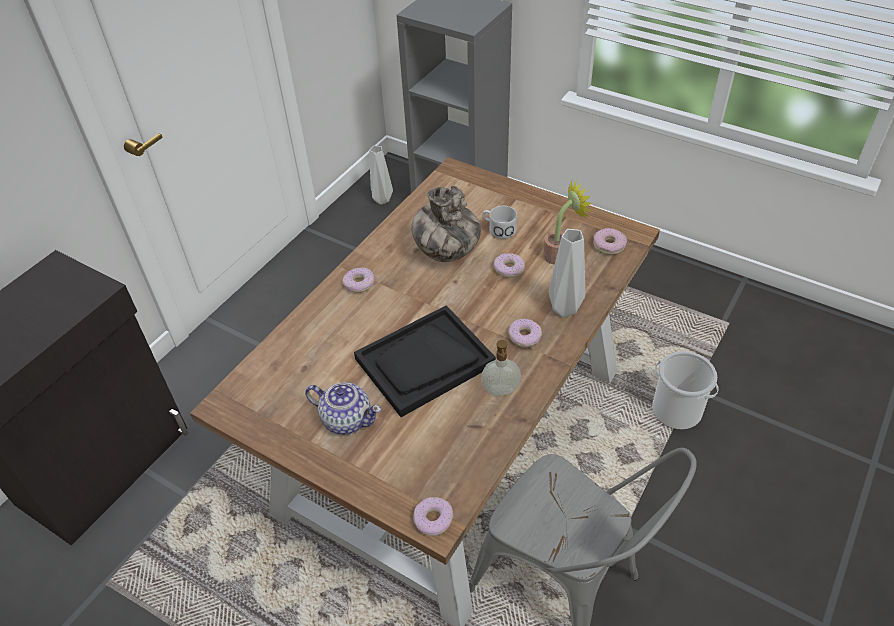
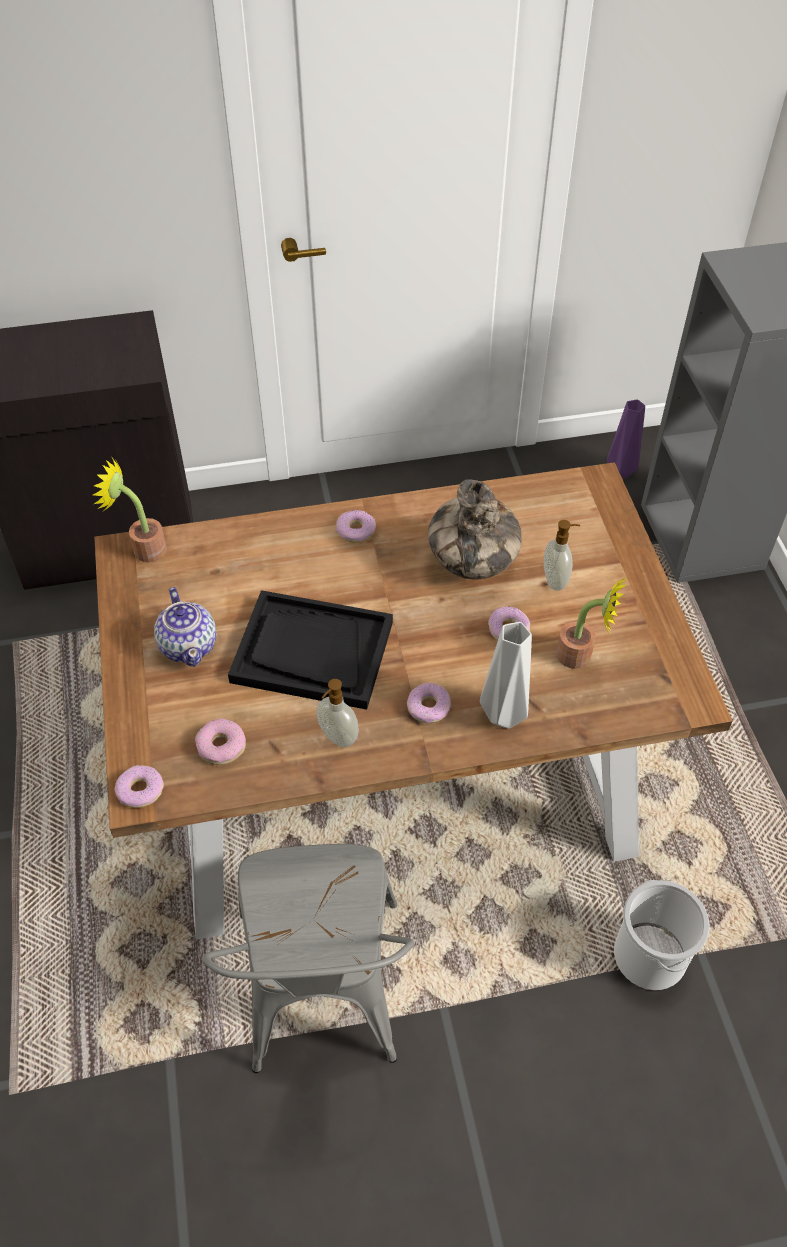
camera: 45 degrees right, 5 degrees up
grey vase [369,146,393,205] -> purple vase [607,399,645,478]
white mug [482,206,517,239] -> soap dispenser [544,520,580,590]
donut [593,228,627,255] -> donut moved to [195,718,246,765]
none -> potted plant [93,456,167,562]

